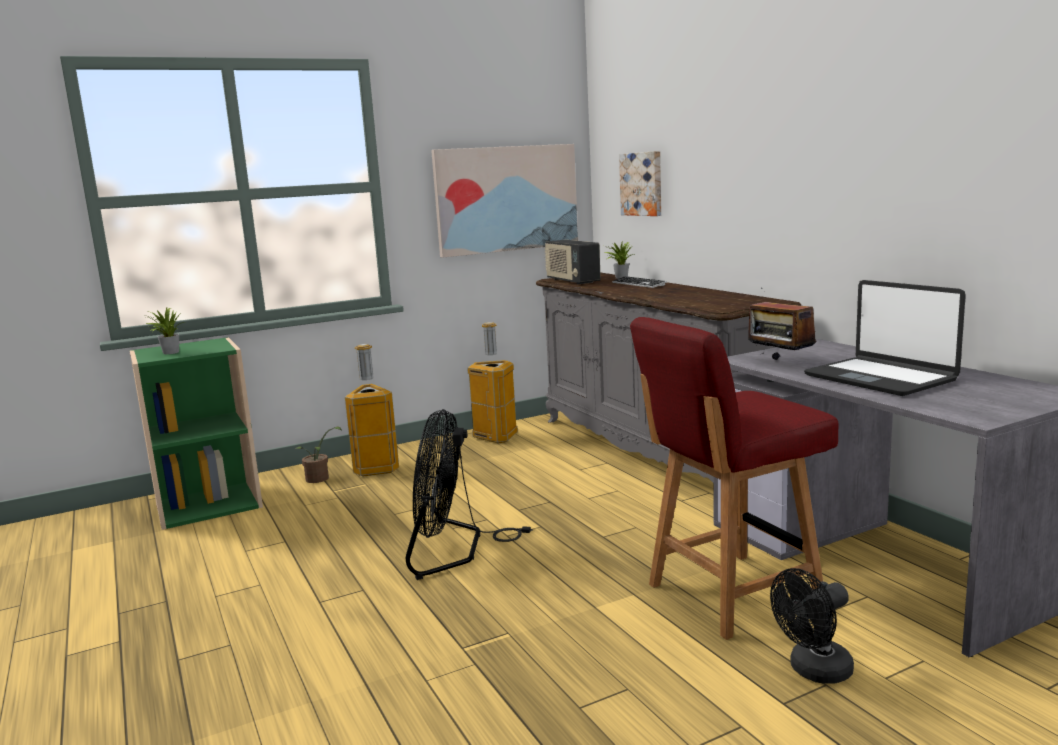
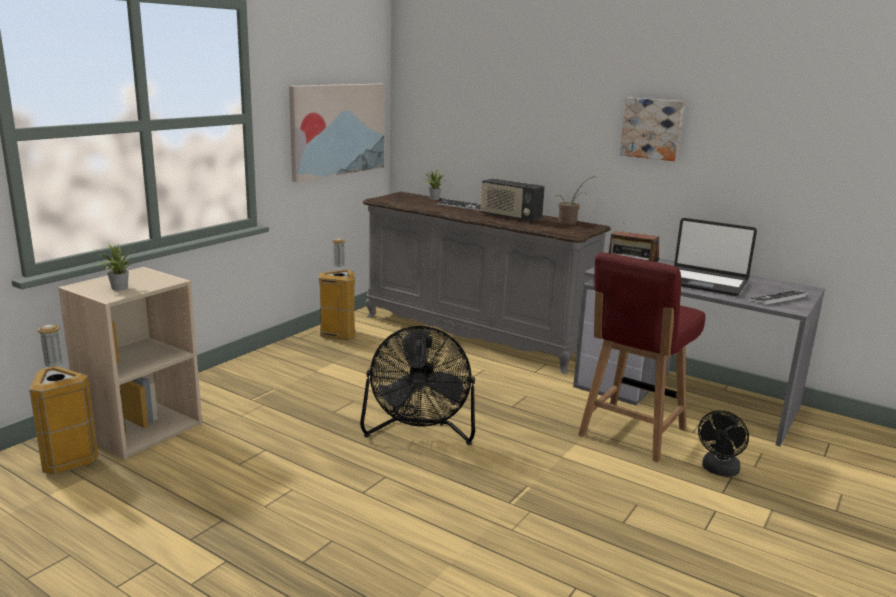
camera: 30 degrees left, 5 degrees up
green bookcase [130,337,263,530] -> beige bookcase [58,267,202,460]
potted plant [294,427,342,483] -> potted plant moved to [555,176,600,224]
trash can [345,344,399,477] -> trash can moved to [29,324,98,475]
black fan [406,409,532,580] -> black fan turned 60 degrees counterclockwise [360,326,475,445]
radio [544,240,601,285] -> radio moved to [480,178,545,222]
picture [619,151,661,216] -> picture moved to [620,97,684,161]
none -> keyboard [748,291,808,305]

